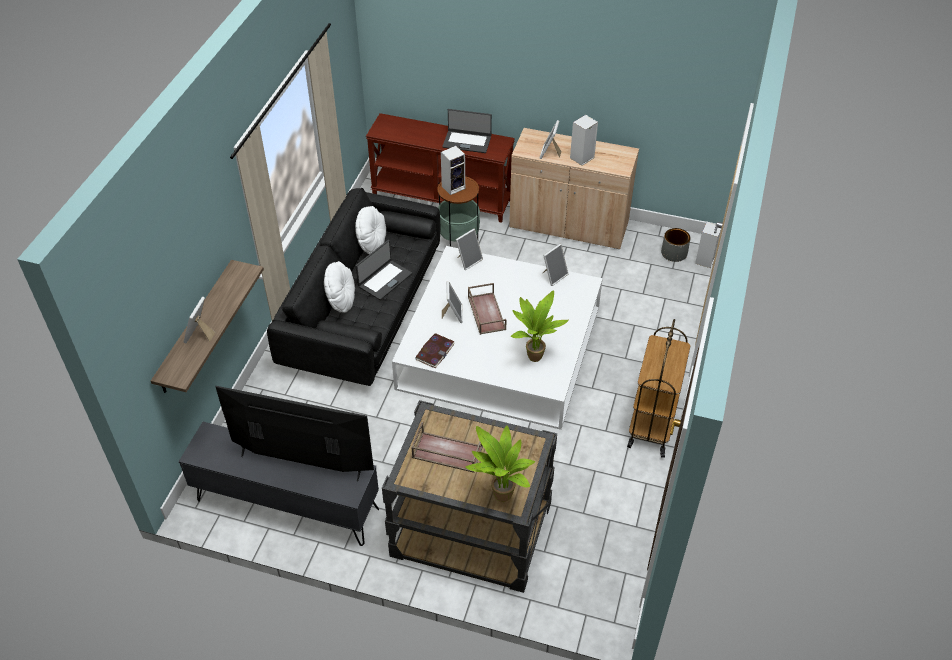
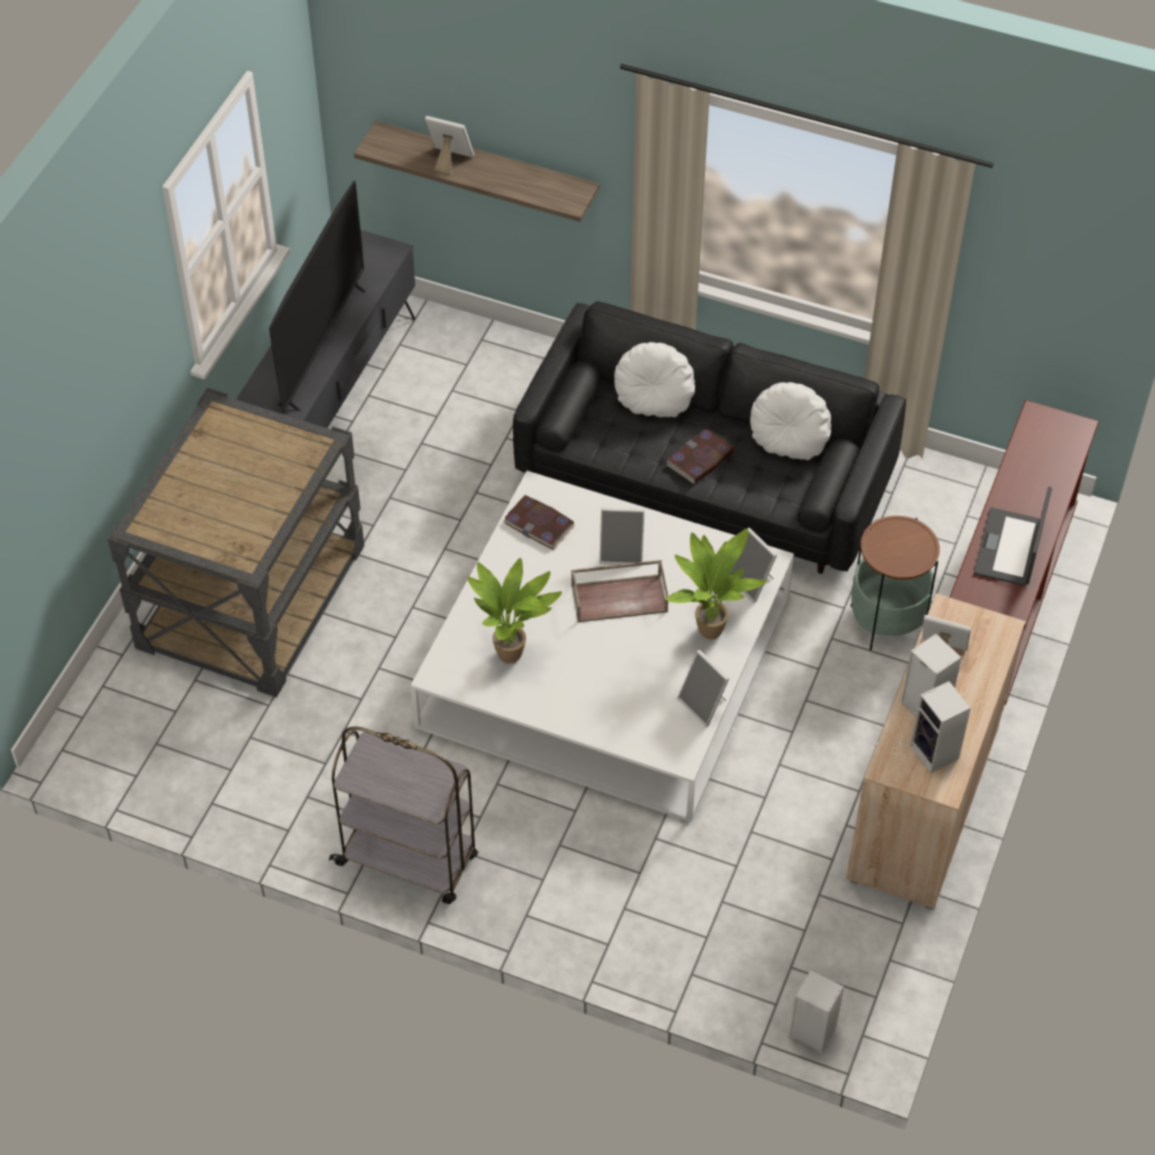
camera: 95 degrees right, 5 degrees up
laptop [356,240,412,300] -> book [667,429,734,484]
brown tray [411,422,483,473] -> none
speaker [441,146,465,195] -> speaker moved to [910,681,971,773]
potted plant [465,425,535,502] -> potted plant moved to [665,529,767,640]
brown cart [627,319,691,458] -> grey cart [329,727,478,904]
grey planter [661,228,691,262] -> none

